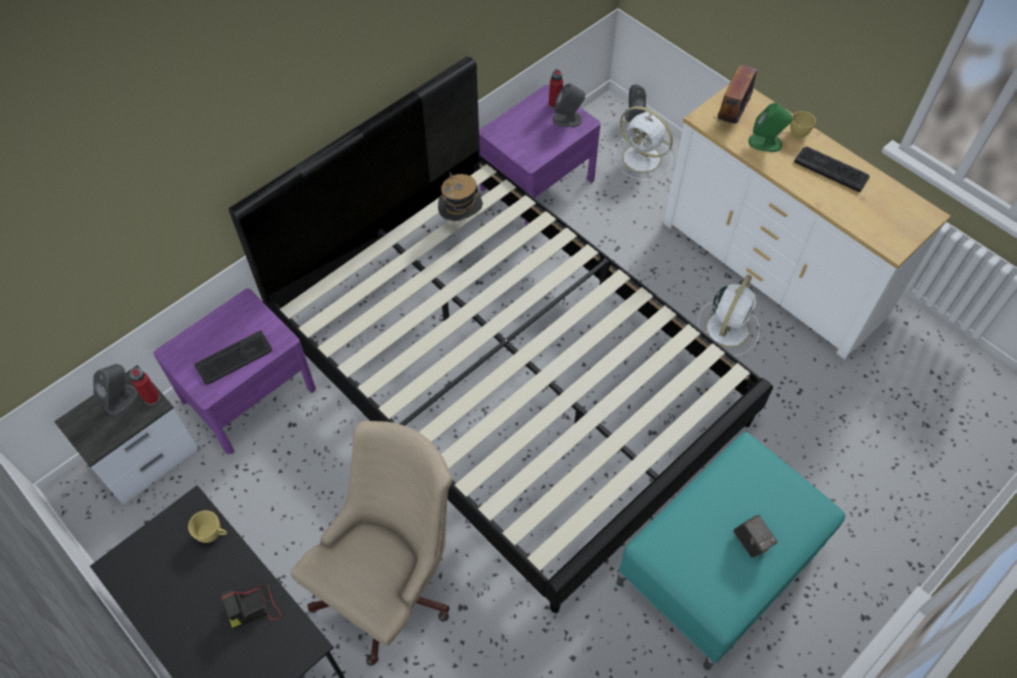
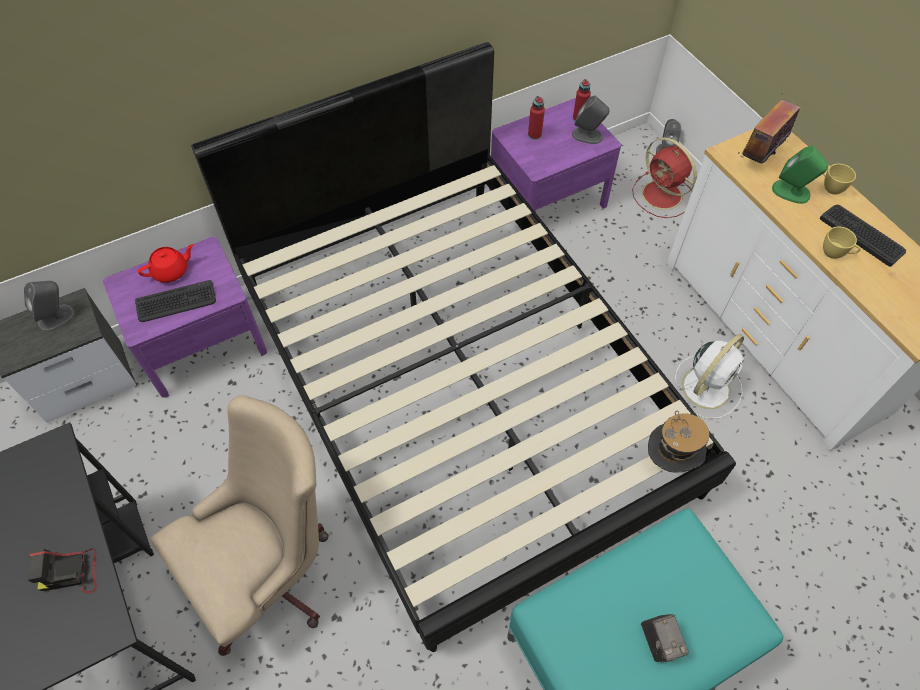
camera: 15 degrees right, 0 degrees up
red bottle [130,367,160,405] -> red bottle moved to [528,96,545,140]
yellow cup [188,510,227,543] -> yellow cup moved to [823,227,861,259]
hat [438,172,483,221] -> hat moved to [648,410,709,473]
white fan [613,106,673,180] -> red fan [632,138,697,218]
none -> red teapot [138,244,194,283]

